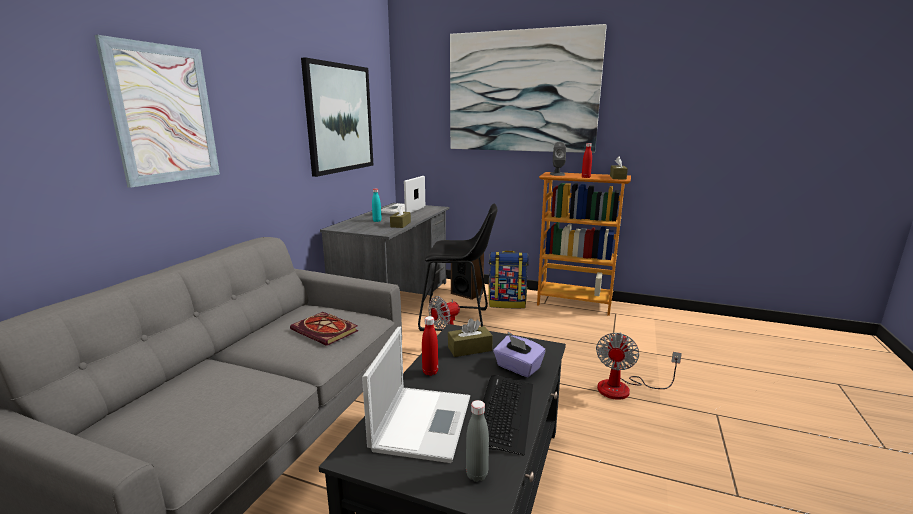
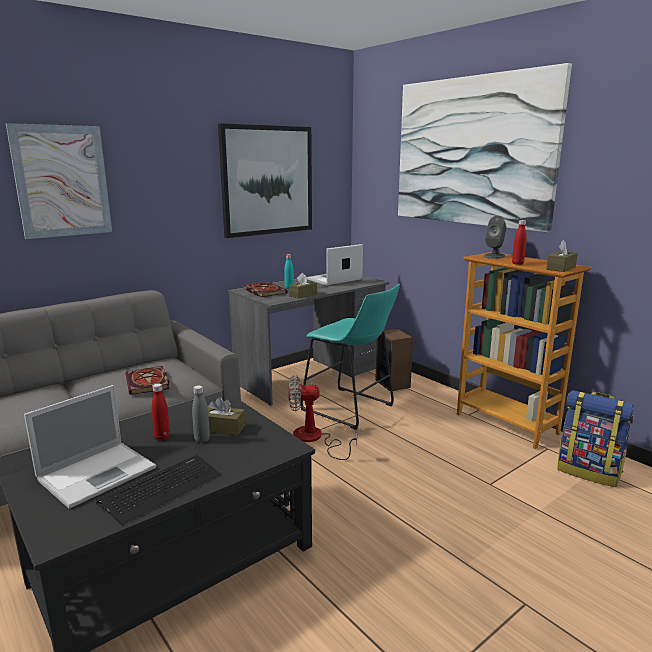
camera: 30 degrees right, 0 degrees up
black stool [418,203,498,331] -> turquoise stool [301,284,400,430]
grey bottle [466,400,489,482] -> grey bottle moved to [192,385,210,443]
backpack [488,251,529,308] -> backpack moved to [557,390,634,487]
purple tissue box [493,335,546,377] -> none
fan [596,332,682,400] -> none
none -> book [245,282,288,297]

